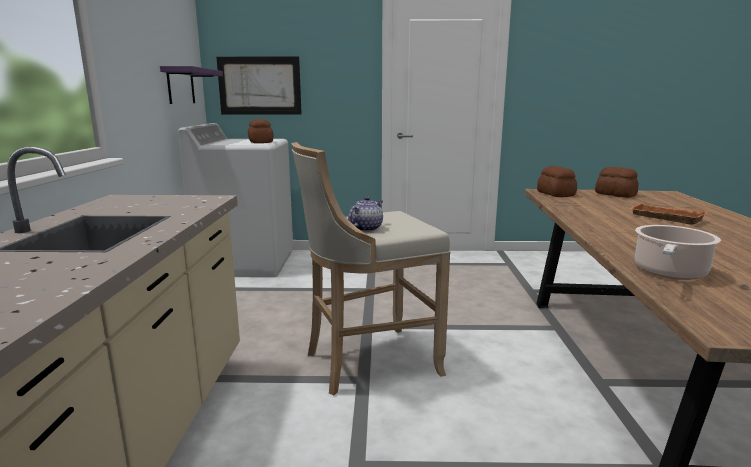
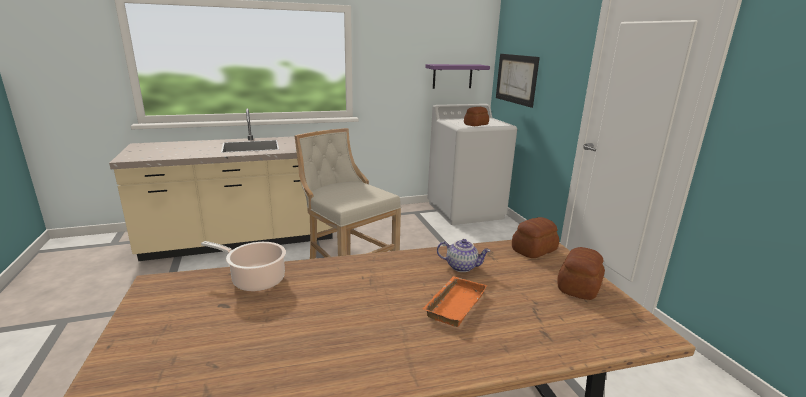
camera: 70 degrees right, 5 degrees up
teapot [348,196,383,231] -> teapot moved to [437,239,490,272]

